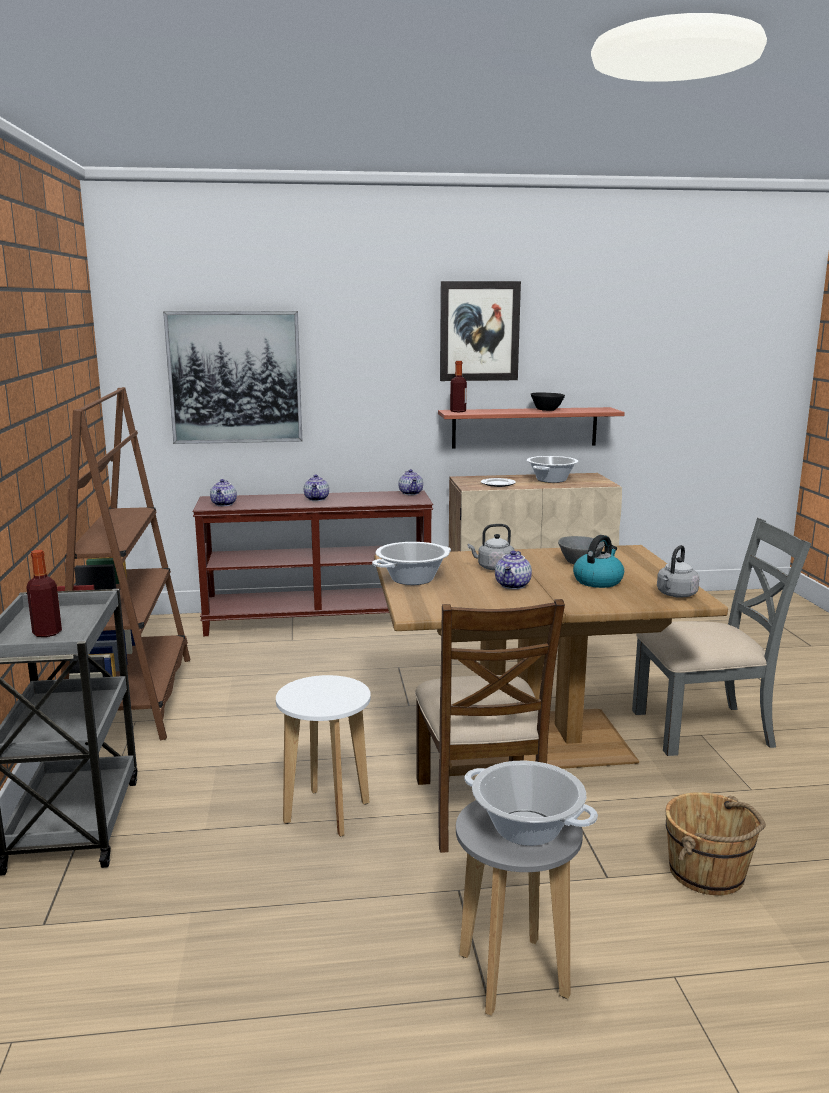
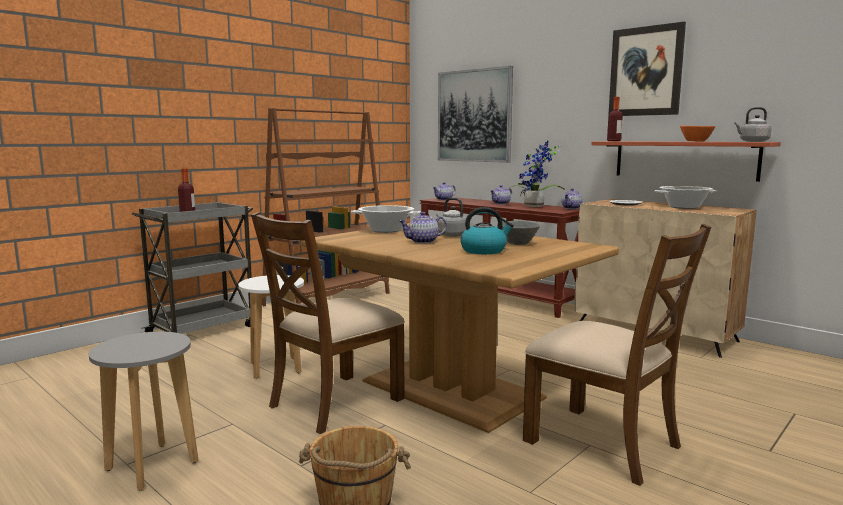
camera: 50 degrees right, 5 degrees down
cooking pot [464,761,598,846] -> none
black bowl [531,393,565,411] -> orange bowl [680,126,716,142]
grey chair [632,518,811,756] -> brown chair [523,224,711,486]
grey kettle [657,545,700,598] -> grey kettle moved to [734,107,772,142]
none -> potted plant [508,140,565,207]

